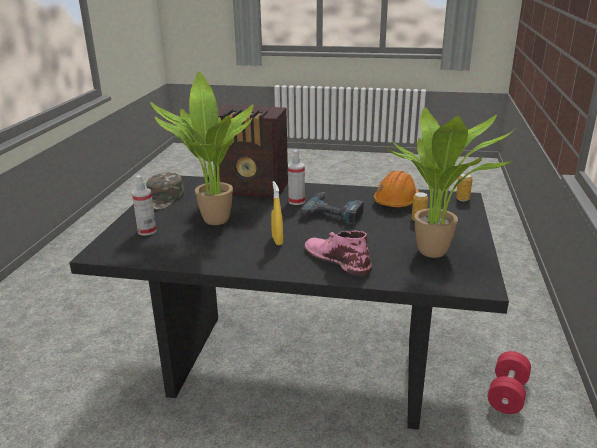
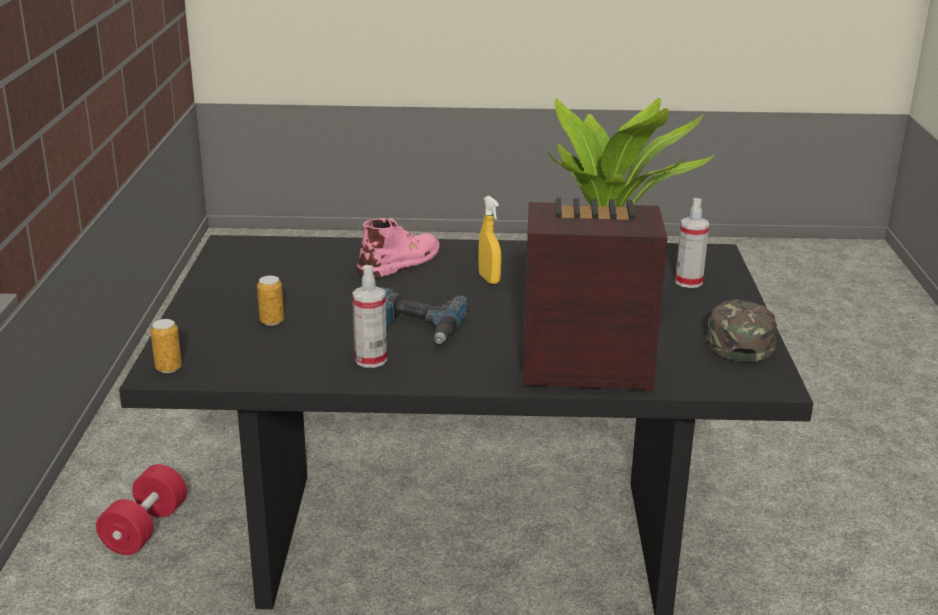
camera: 170 degrees right, 0 degrees up
spray bottle [288,150,305,205] -> spray bottle moved to [352,265,387,368]
pink boot [305,231,372,276] -> pink boot turned 90 degrees counterclockwise [357,218,440,278]
orange hard hat [374,171,419,210] -> none
potted plant [385,107,515,258] -> none

